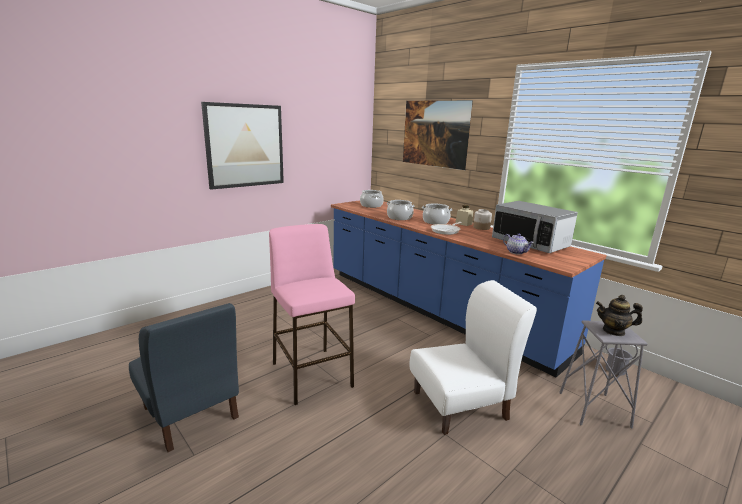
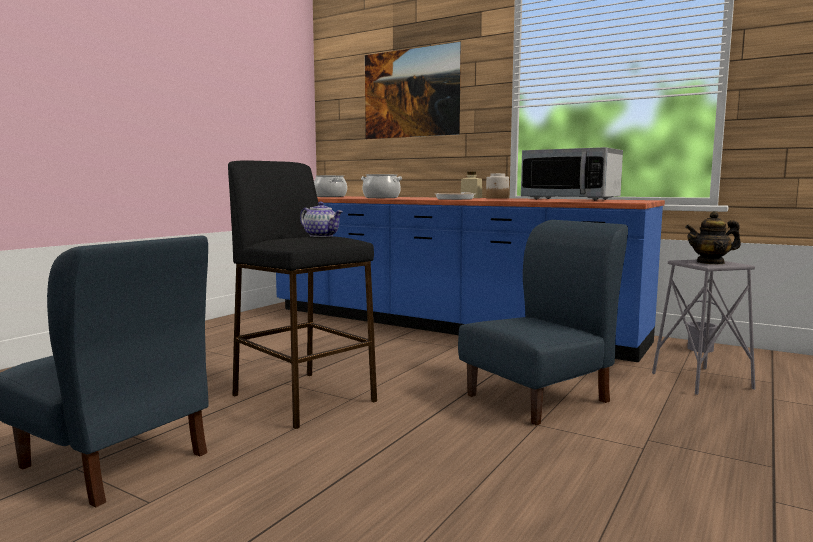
camera: 15 degrees left, 10 degrees down
picture [201,102,284,190] -> none
pink stool [269,224,355,405] -> black stool [228,160,377,429]
white chair [410,280,537,435] -> blue chair [458,220,628,425]
cooking pot [422,203,452,225] -> none
teapot [503,234,534,255] -> teapot moved to [300,202,343,237]

